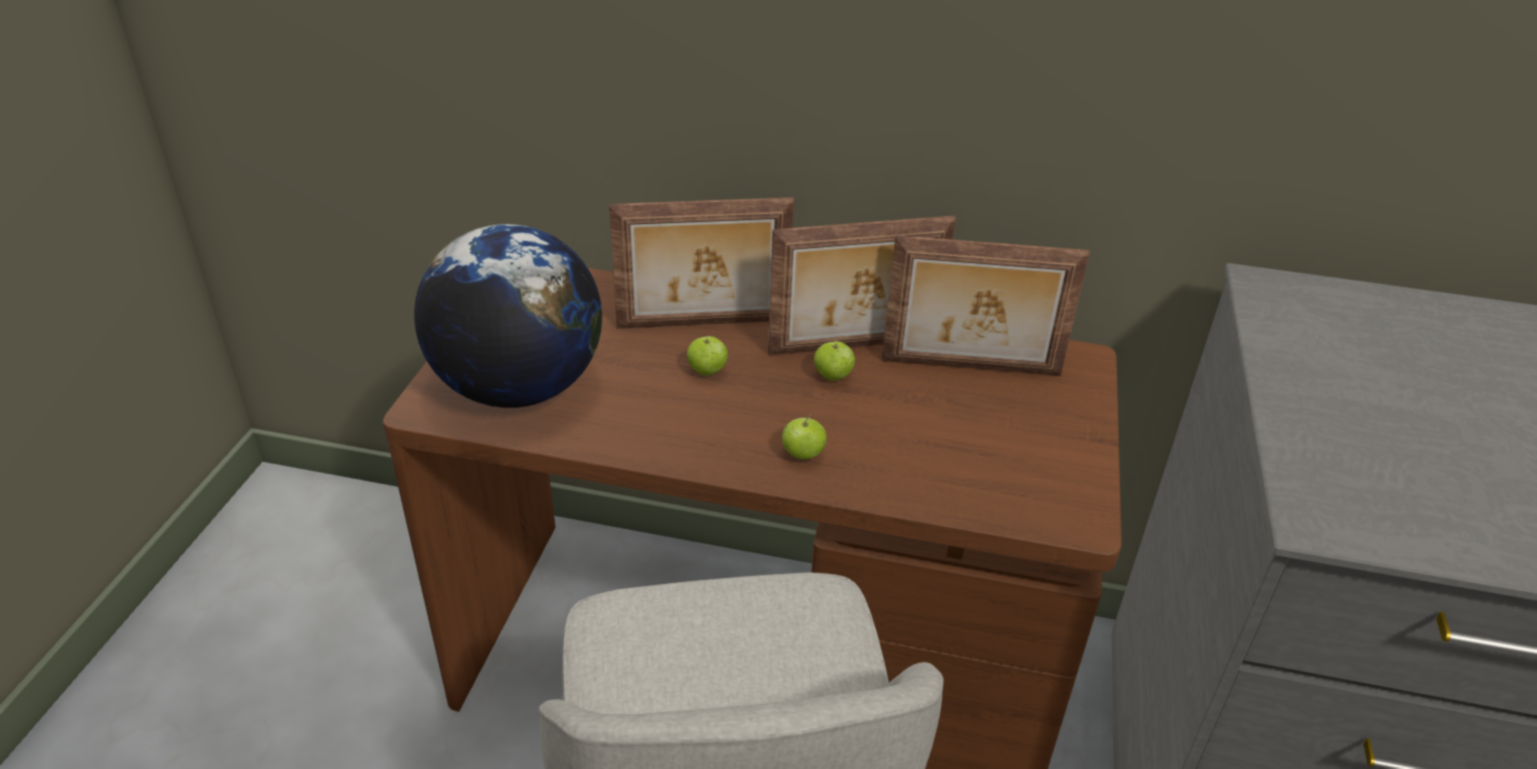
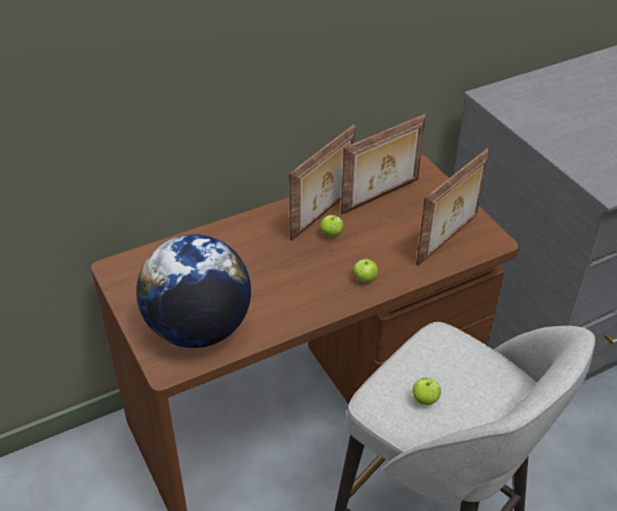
camera: 40 degrees left, 5 degrees up
picture frame [609,197,794,329] -> picture frame moved to [416,148,489,266]
apple [687,336,728,376] -> apple moved to [412,377,441,405]

